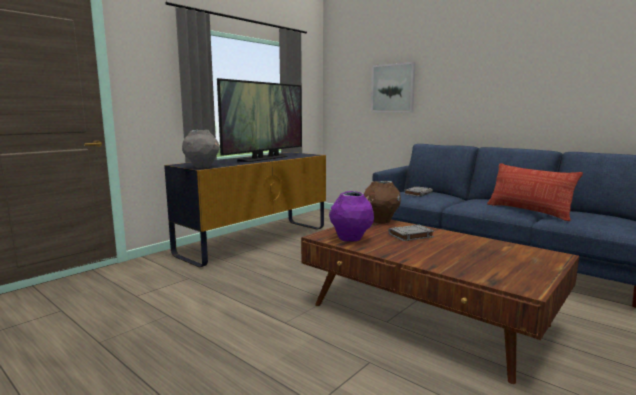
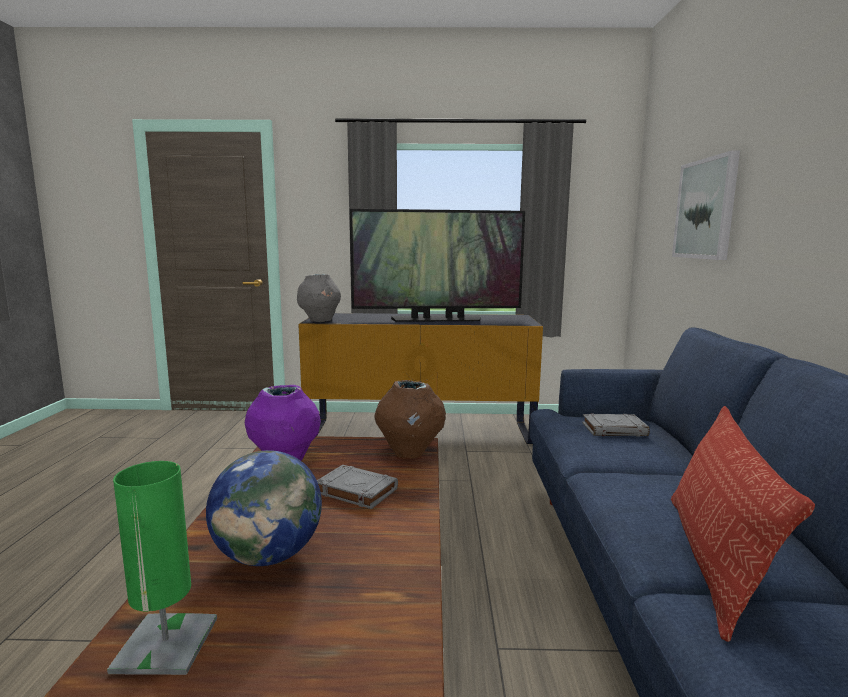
camera: 50 degrees right, 0 degrees up
none -> green table lamp [107,461,217,675]
none -> globe [206,450,322,566]

